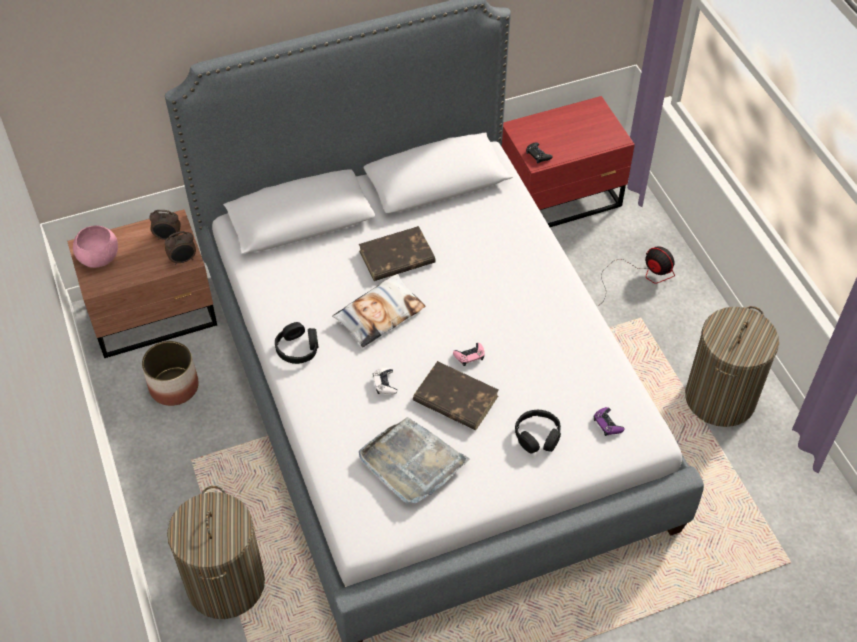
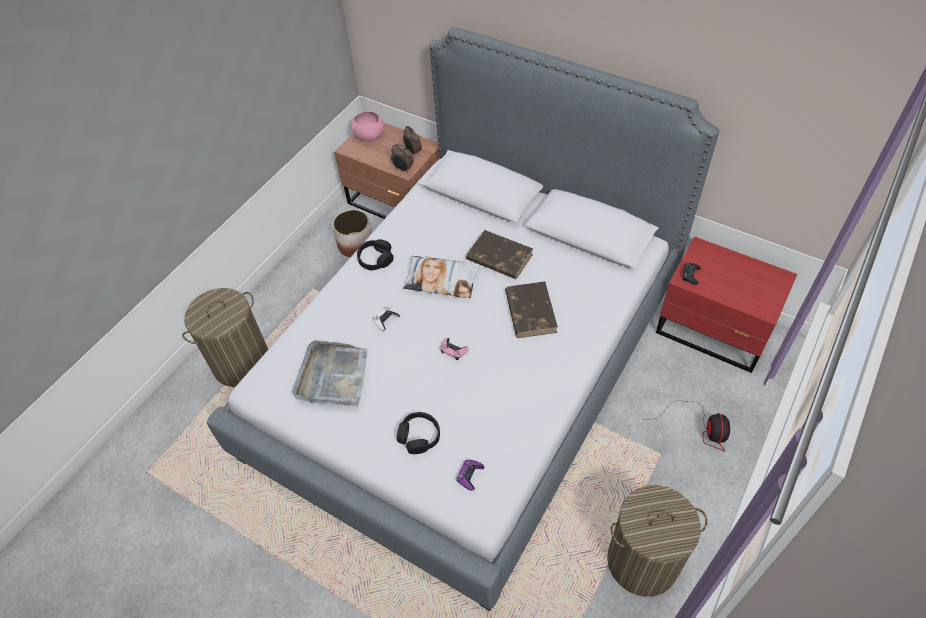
camera: 55 degrees right, 0 degrees up
brown book [413,361,499,430] -> brown book moved to [505,281,558,338]

